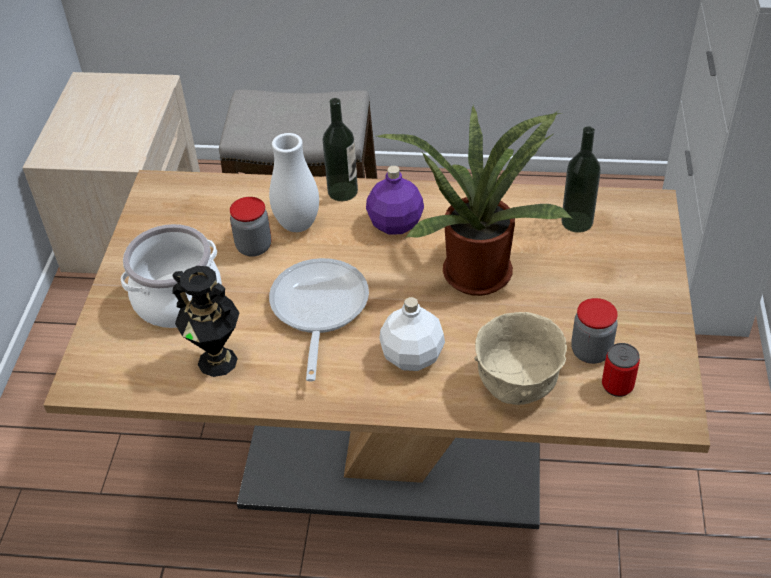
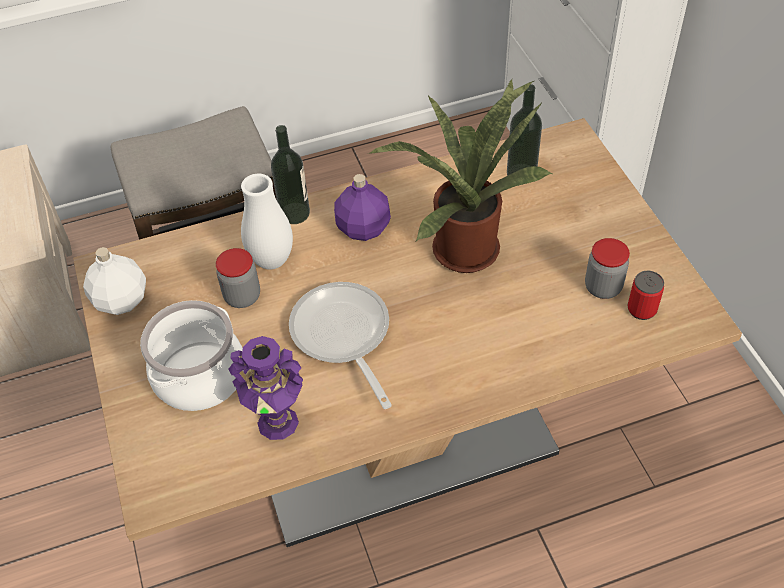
camera: 25 degrees left, 5 degrees up
black vase [172,266,239,377] -> purple vase [228,336,303,440]
white bottle [379,297,445,371] -> white bottle moved to [83,247,146,315]
beige bowl [474,312,567,405] -> none

